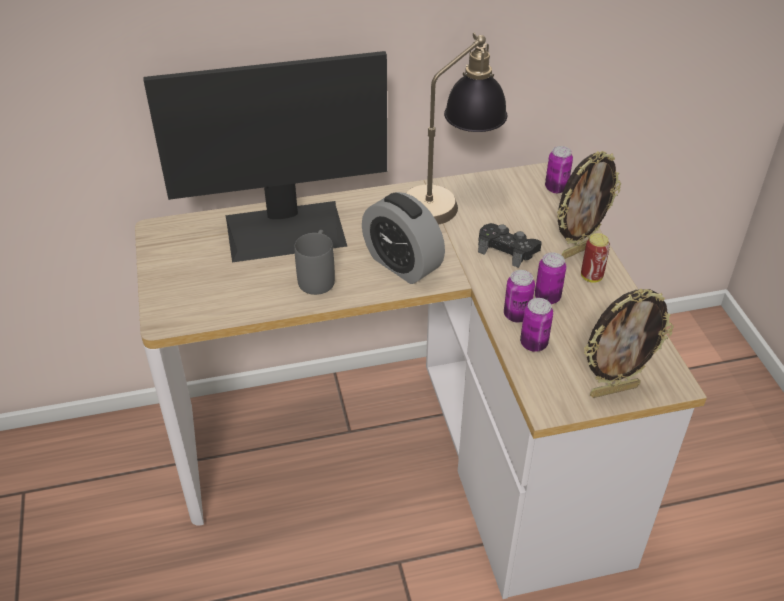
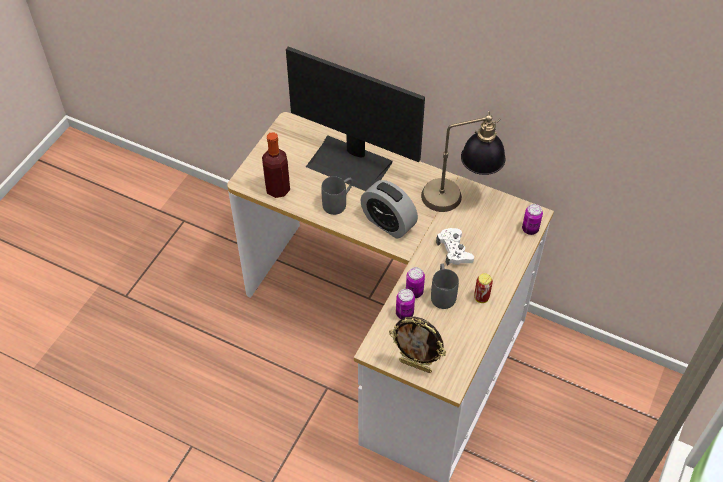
camera: 40 degrees right, 10 degrees up
alarm clock [362,192,445,284] -> alarm clock turned 45 degrees counterclockwise [360,180,418,238]
black game controller [478,223,542,268] -> white game controller [436,228,474,266]
can [535,252,566,304] -> grey mug [431,263,459,309]
picture frame [557,151,621,259] -> none
none -> bottle [262,132,290,198]

